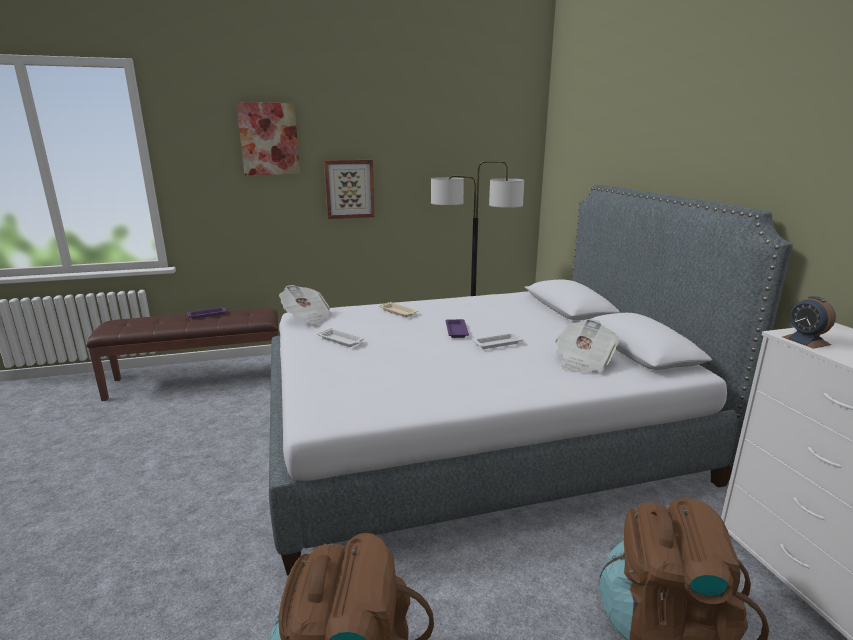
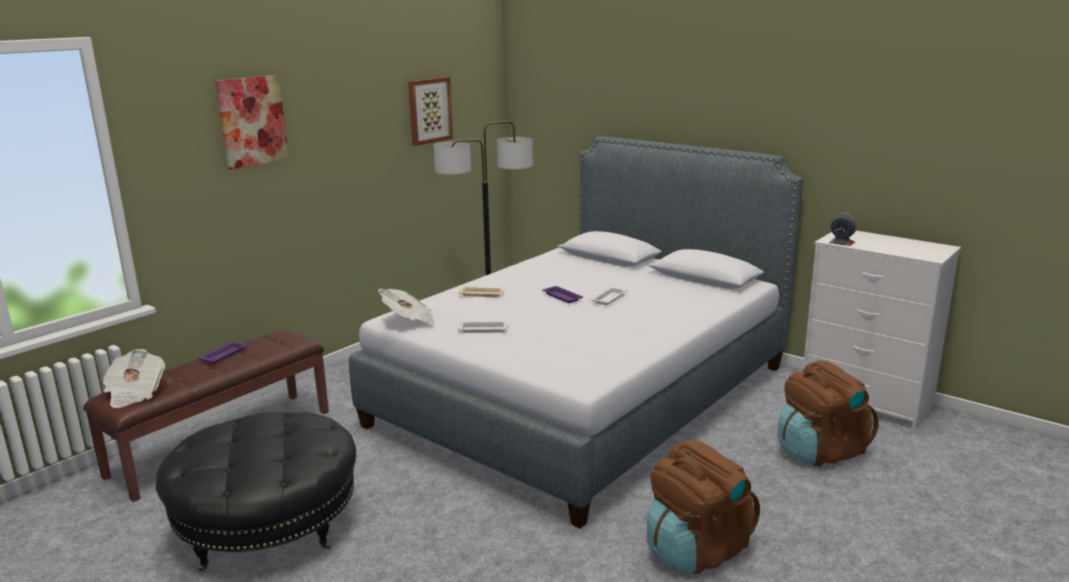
camera: 35 degrees left, 0 degrees up
picture [324,160,375,219] -> picture moved to [408,77,453,146]
newspaper [556,319,619,373] -> newspaper moved to [102,349,165,408]
none -> black ottoman [156,412,356,572]

